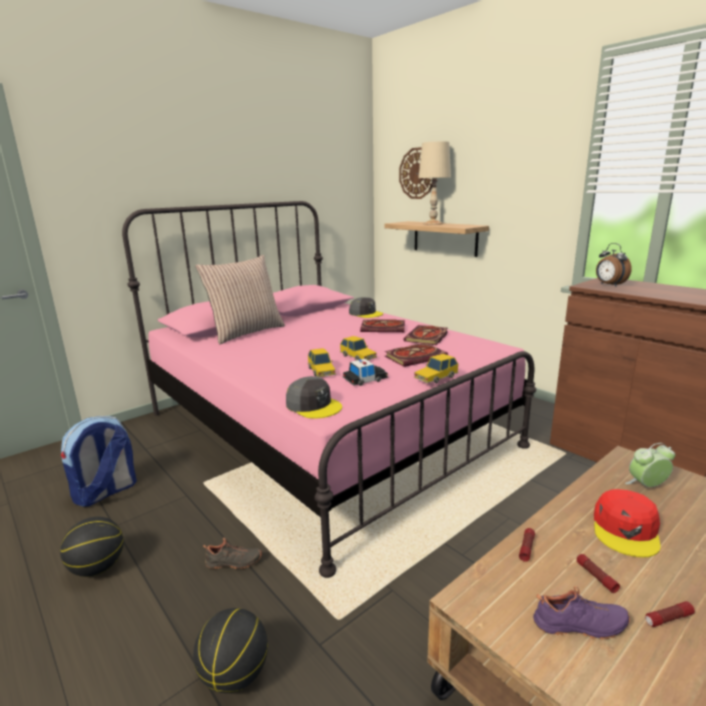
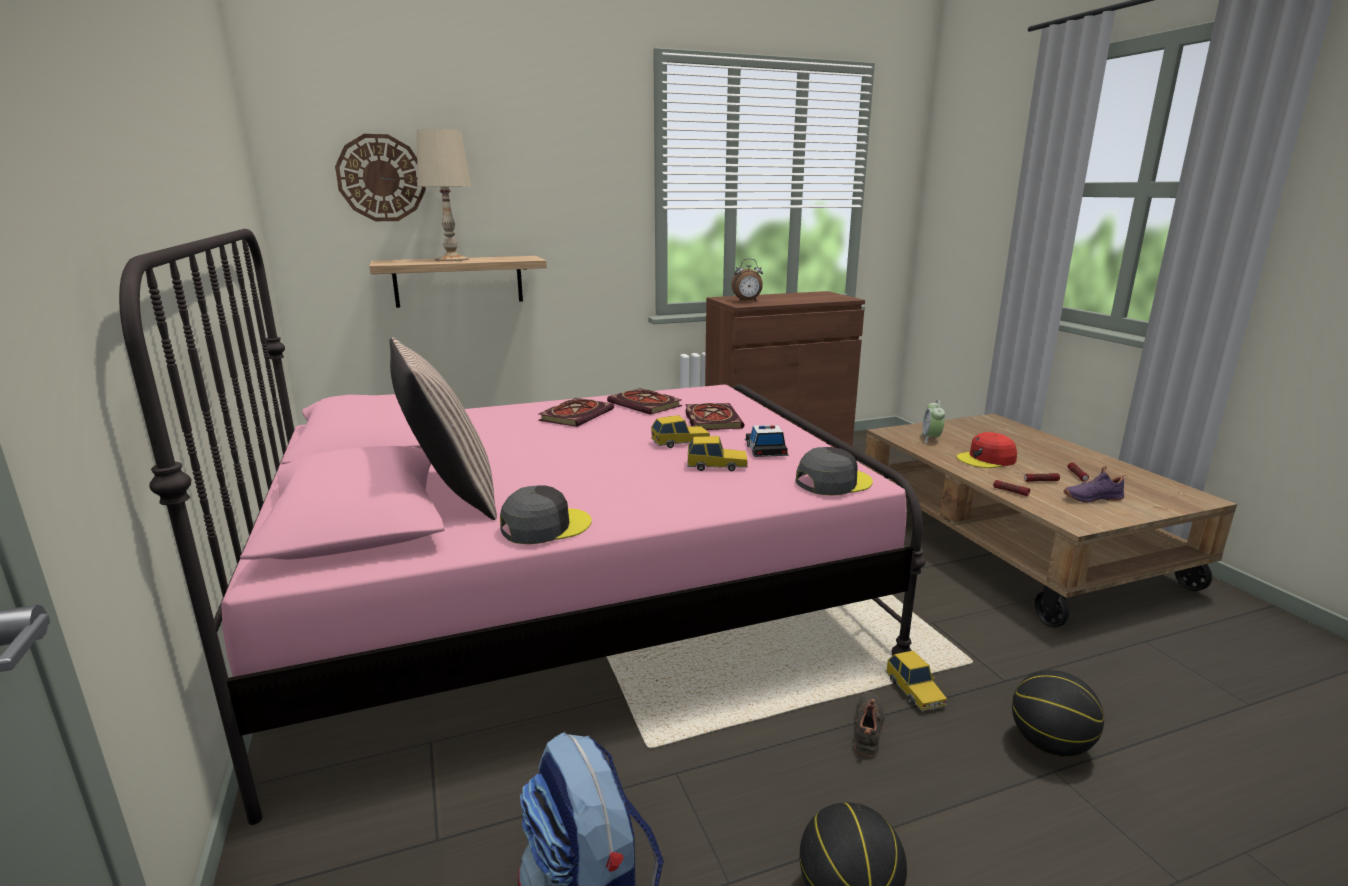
camera: 70 degrees left, 0 degrees up
grey cap [349,297,383,318] -> grey cap moved to [500,486,592,544]
toy car [414,354,459,383] -> toy car moved to [885,651,947,711]
purple shoe [533,586,630,639] -> purple shoe turned 120 degrees counterclockwise [1064,466,1127,503]
red cap [594,489,661,557] -> red cap turned 120 degrees clockwise [957,432,1017,468]

